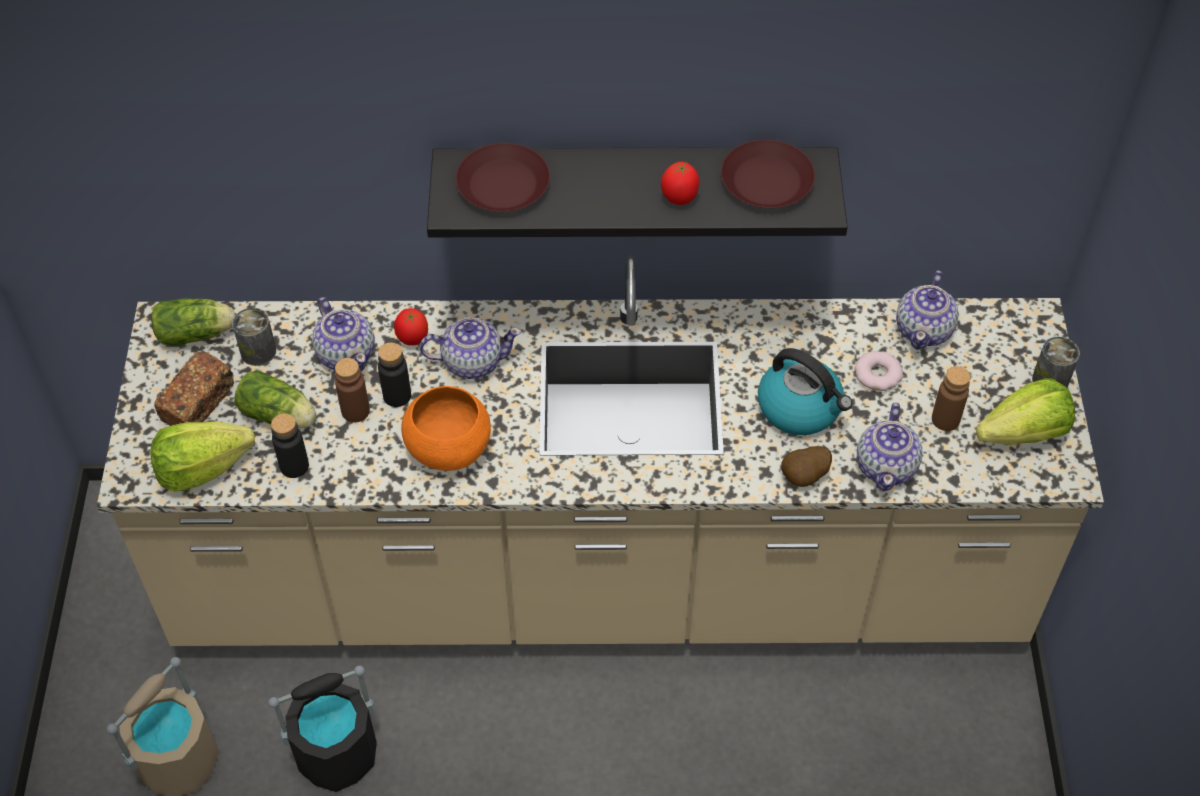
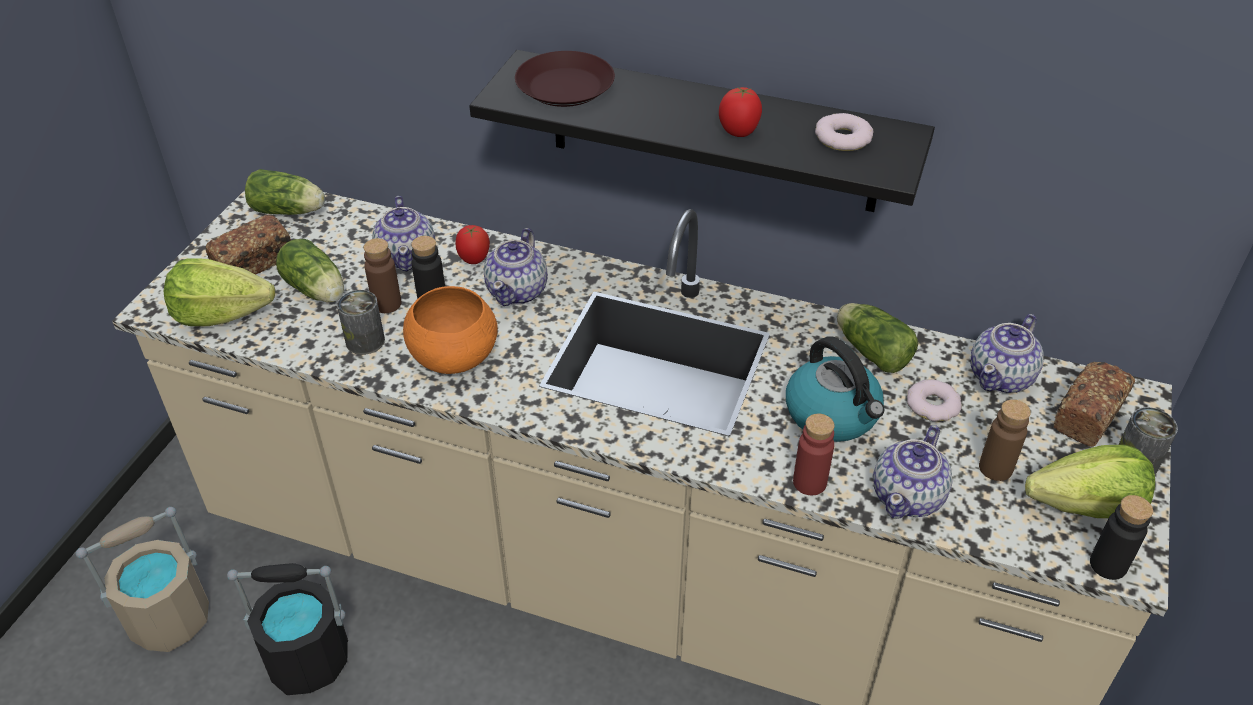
camera: 20 degrees right, 10 degrees down
can [232,308,276,366] -> can moved to [337,290,385,355]
black bottle [271,413,309,478] -> black bottle moved to [1090,495,1153,580]
teapot [419,317,522,379] -> teapot turned 90 degrees clockwise [484,228,548,306]
brown plate [721,139,815,208] -> donut [815,113,873,151]
potato [781,446,832,487] -> red bottle [793,414,835,495]
none -> lettuce [837,303,918,373]
none -> bread [1054,362,1135,447]

